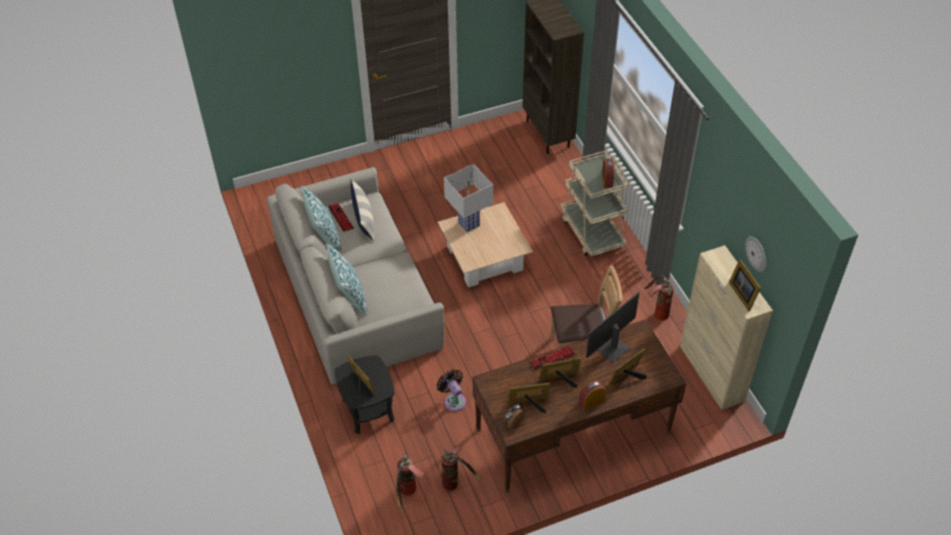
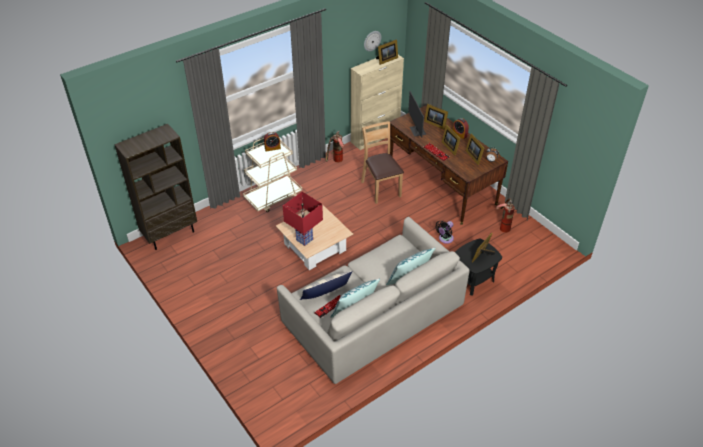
camera: 105 degrees left, 5 degrees down
fire extinguisher [397,453,424,509] -> none
white table lamp [444,164,493,232] -> red table lamp [283,192,323,246]
monitor [586,292,639,362] -> monitor turned 45 degrees clockwise [408,91,426,138]

